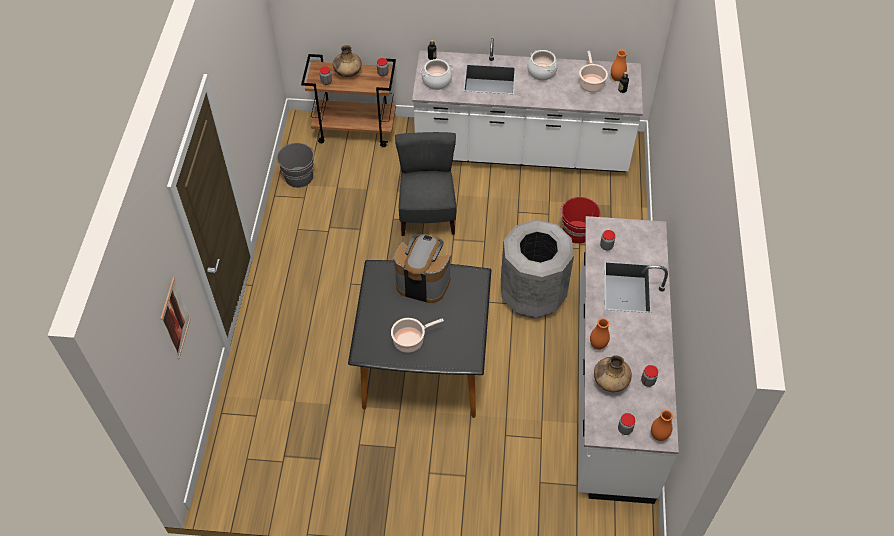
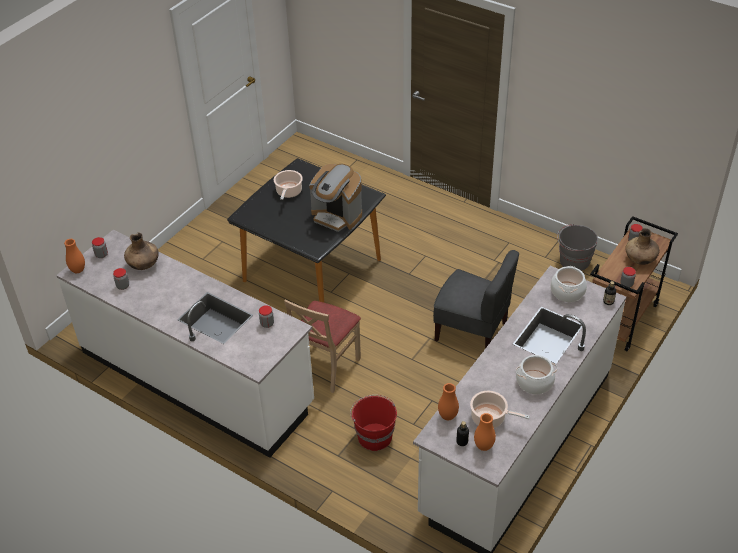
camera: 120 degrees right, 10 degrees down
picture [160,277,191,359] -> none
coffee machine [394,234,451,303] -> coffee machine turned 75 degrees clockwise [309,164,362,232]
grey trash can [501,220,574,319] -> beige chair [284,299,361,393]
orange vase [590,318,610,350] -> orange vase moved to [438,383,459,420]

